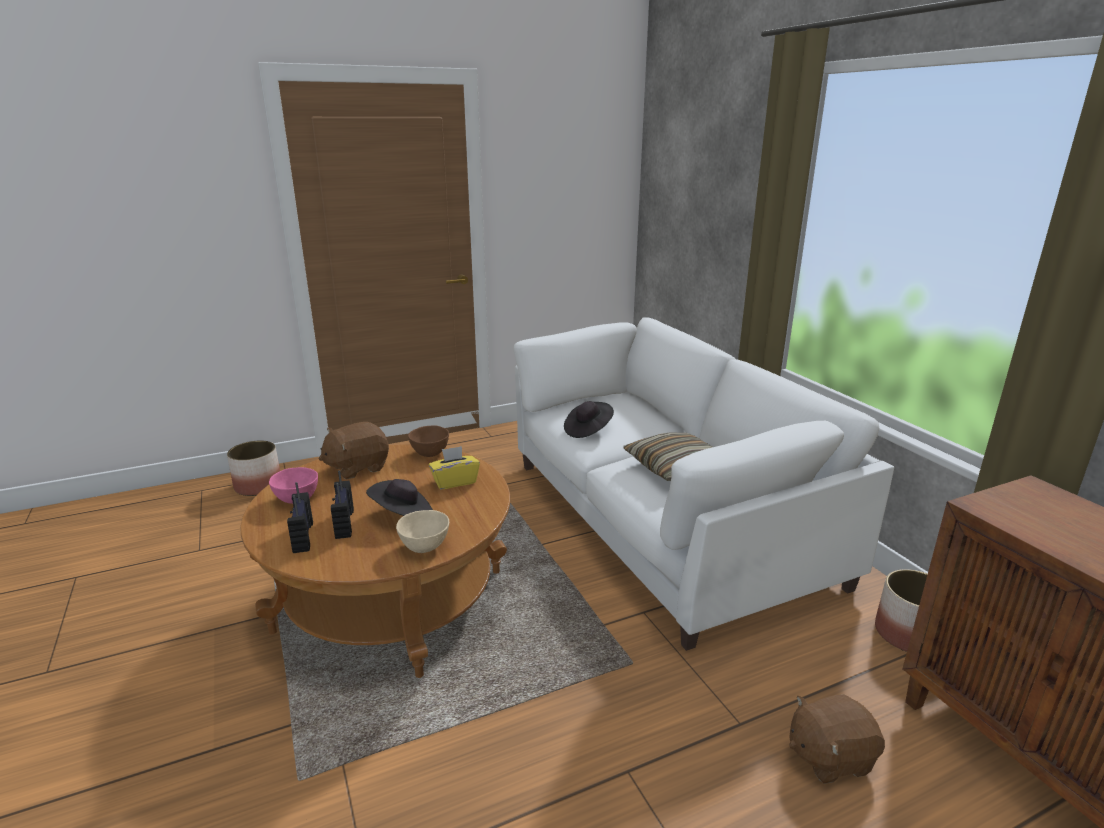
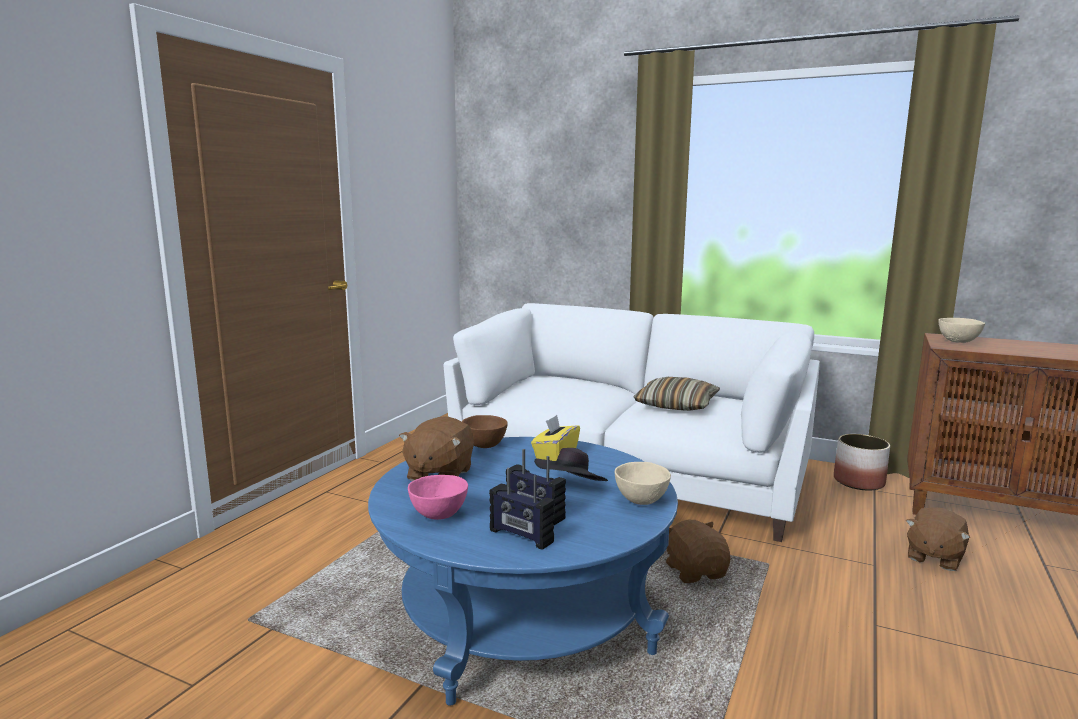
camera: 40 degrees left, 10 degrees down
planter [227,440,280,496] -> none
brown coffee table [240,445,510,678] -> blue coffee table [368,437,678,706]
black hat [564,401,614,438] -> none
none -> brown plush toy [666,520,730,583]
none -> beige bowl [939,318,985,343]

